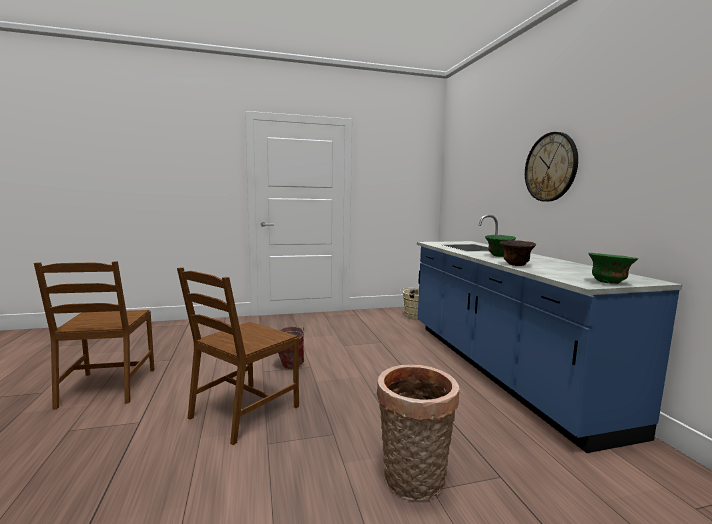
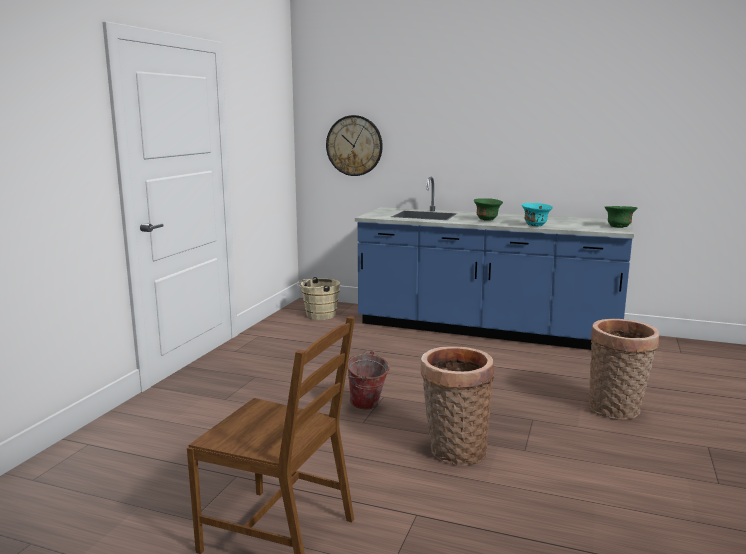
camera: 55 degrees left, 5 degrees up
brown chair [177,267,299,445] -> basket [421,347,494,466]
brown bowl [500,240,536,266] -> turquoise bowl [522,203,553,226]
wall clock [525,132,578,202] -> wall clock moved to [326,115,383,176]

